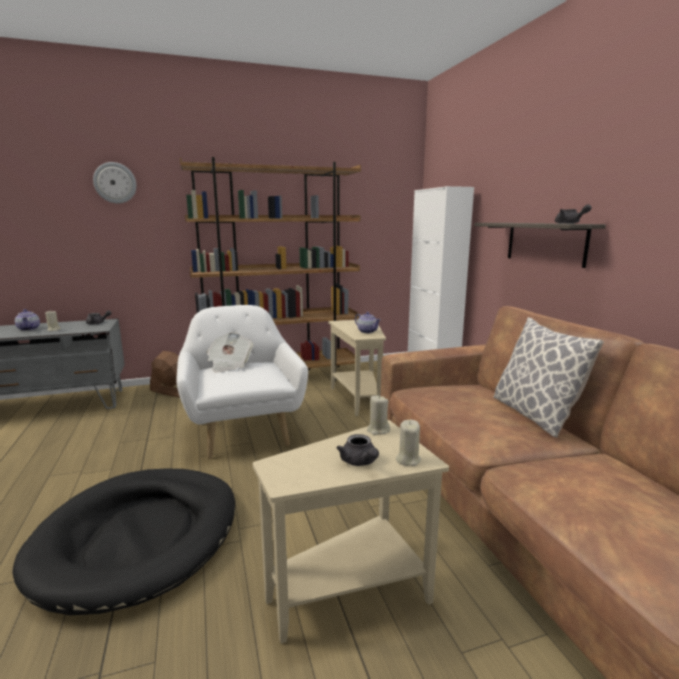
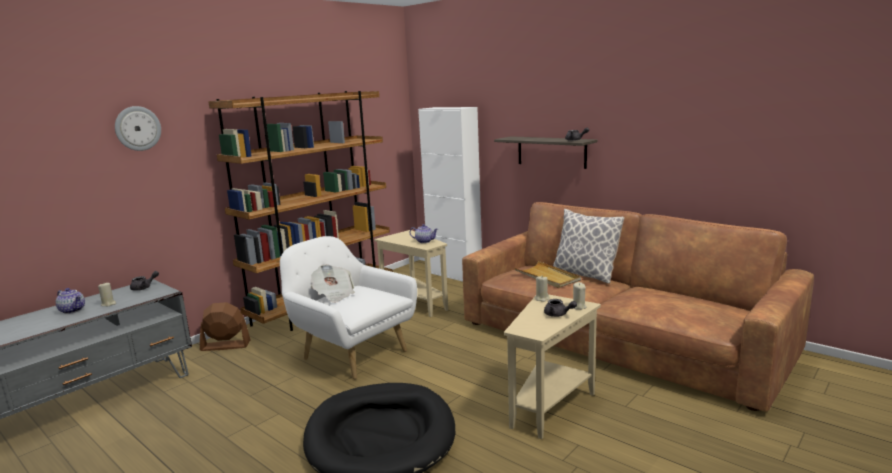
camera: 30 degrees left, 0 degrees up
none -> beige tray [514,261,581,288]

